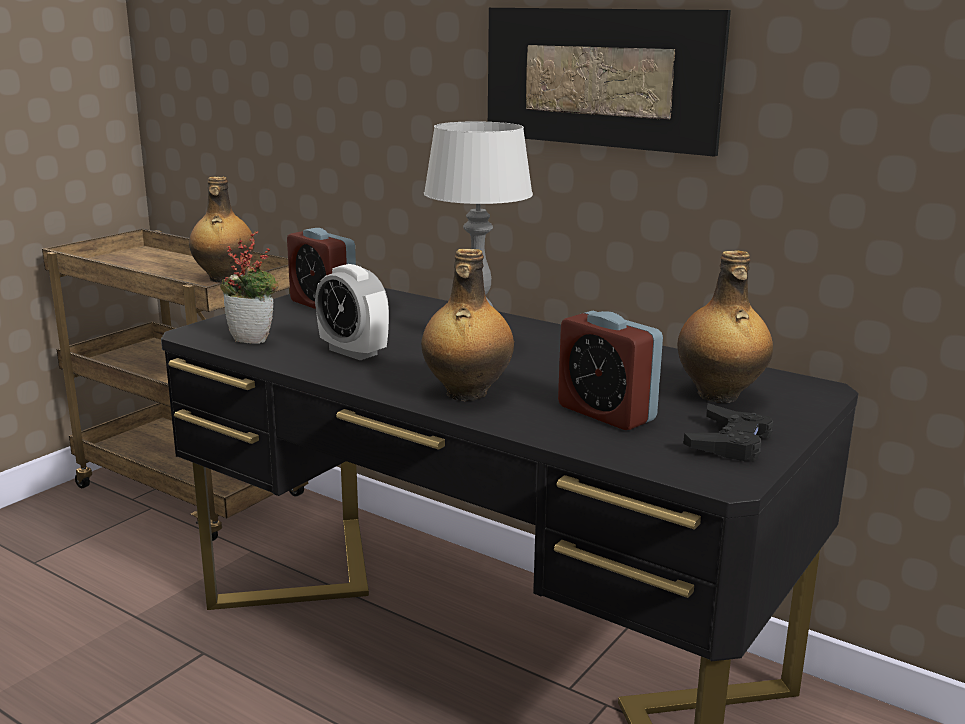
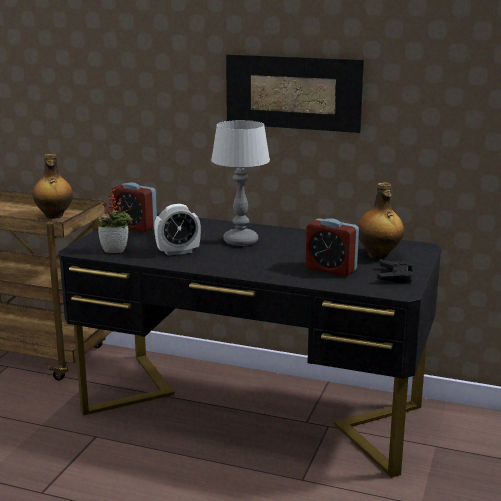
camera: 15 degrees left, 0 degrees up
alarm clock [315,264,389,360] -> alarm clock turned 45 degrees counterclockwise [154,204,201,256]
bottle [421,249,514,401] -> none

